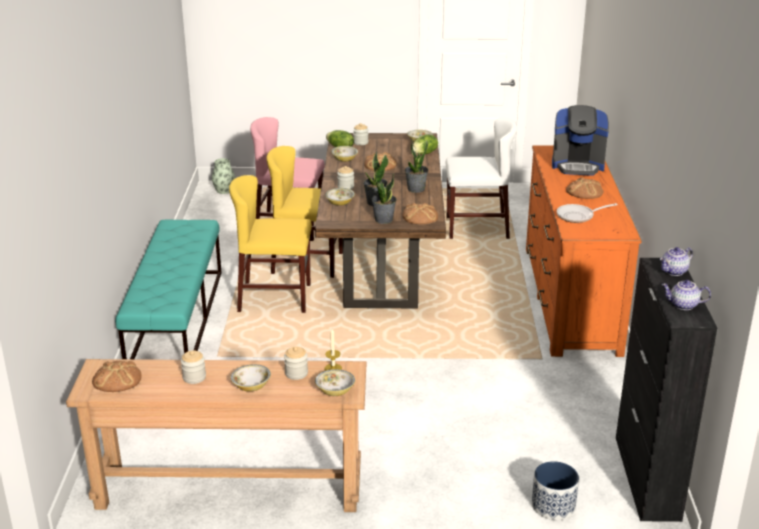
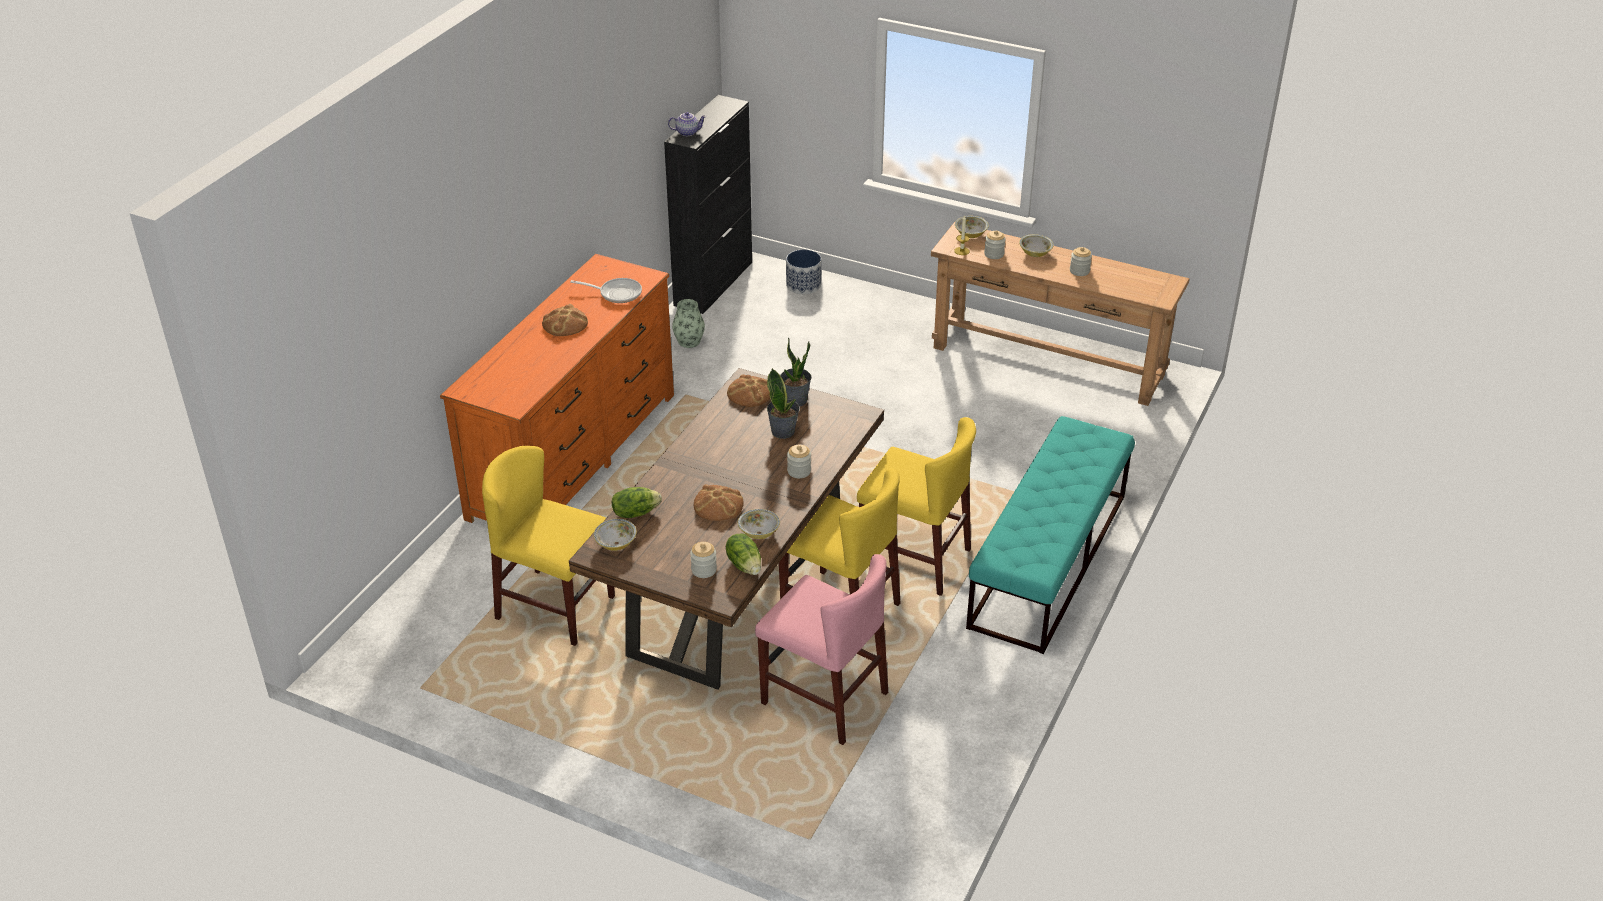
camera: 155 degrees left, 10 degrees up
bread [92,361,142,392] -> none
vase [212,158,235,194] -> vase moved to [672,299,705,348]
bowl [325,188,355,206] -> none
potted plant [405,141,428,193] -> none
white chair [445,118,517,239] -> yellow chair [482,446,615,646]
coffee machine [552,105,609,175] -> none
teapot [662,280,711,310] -> none

